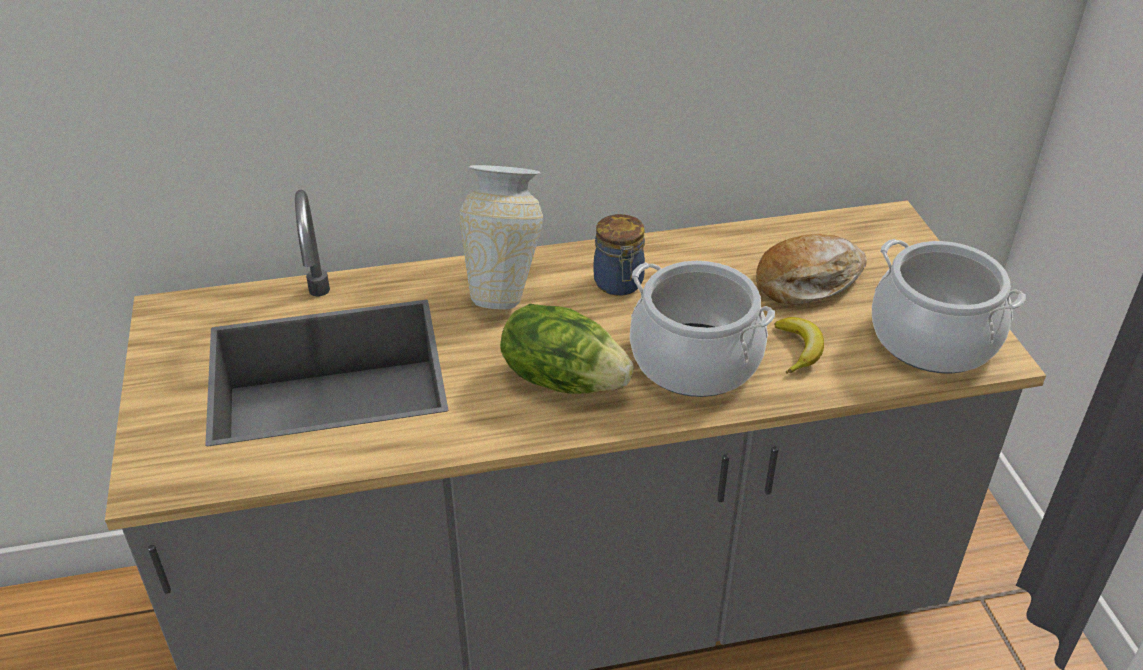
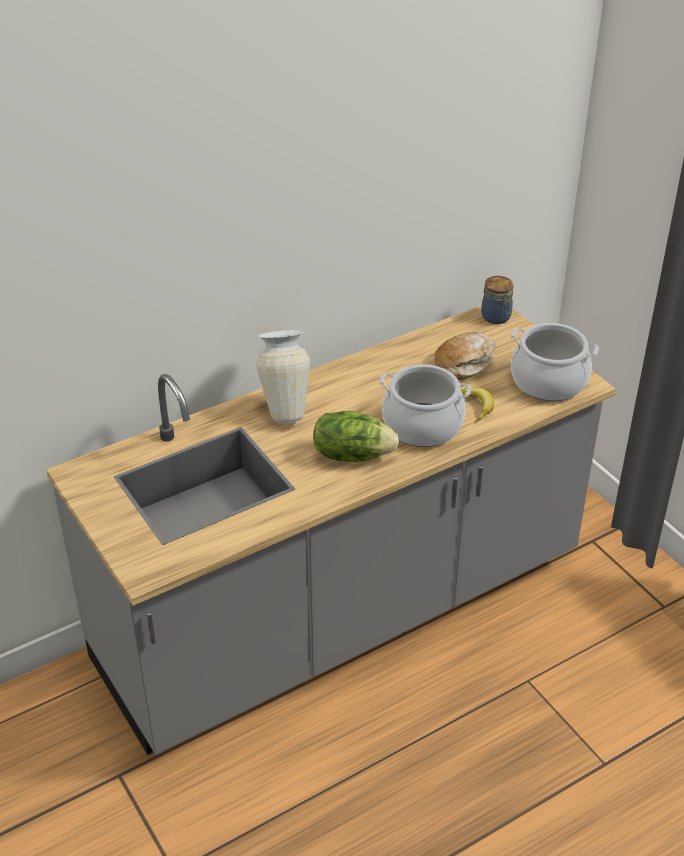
camera: 20 degrees left, 0 degrees up
jar [594,214,645,296] -> jar moved to [481,276,514,324]

